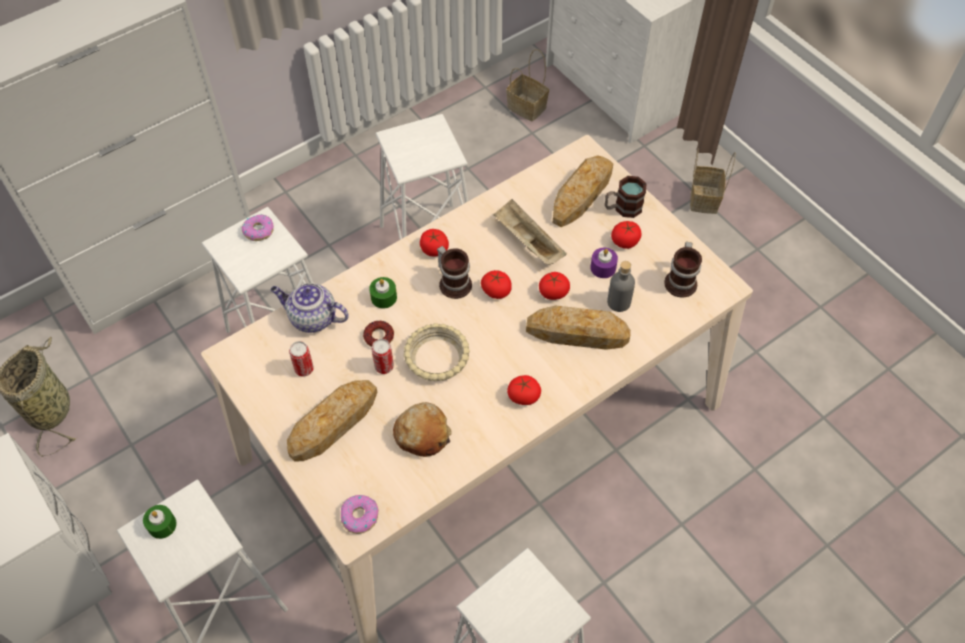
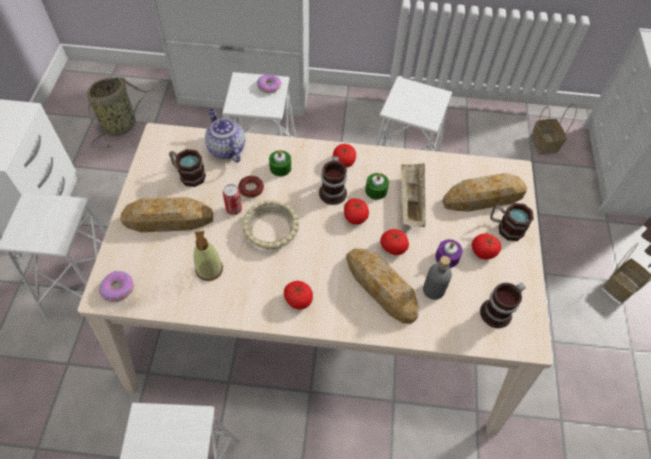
camera: 40 degrees right, 0 degrees up
green candle [143,505,177,539] -> green candle moved to [365,173,389,200]
can [289,341,314,376] -> mug [169,149,206,187]
bread [393,402,452,457] -> soap dispenser [194,231,223,281]

